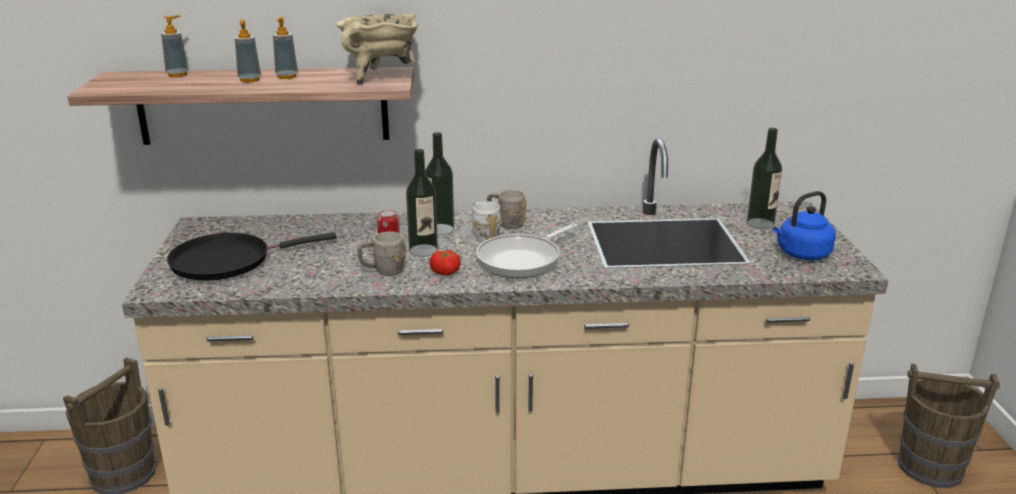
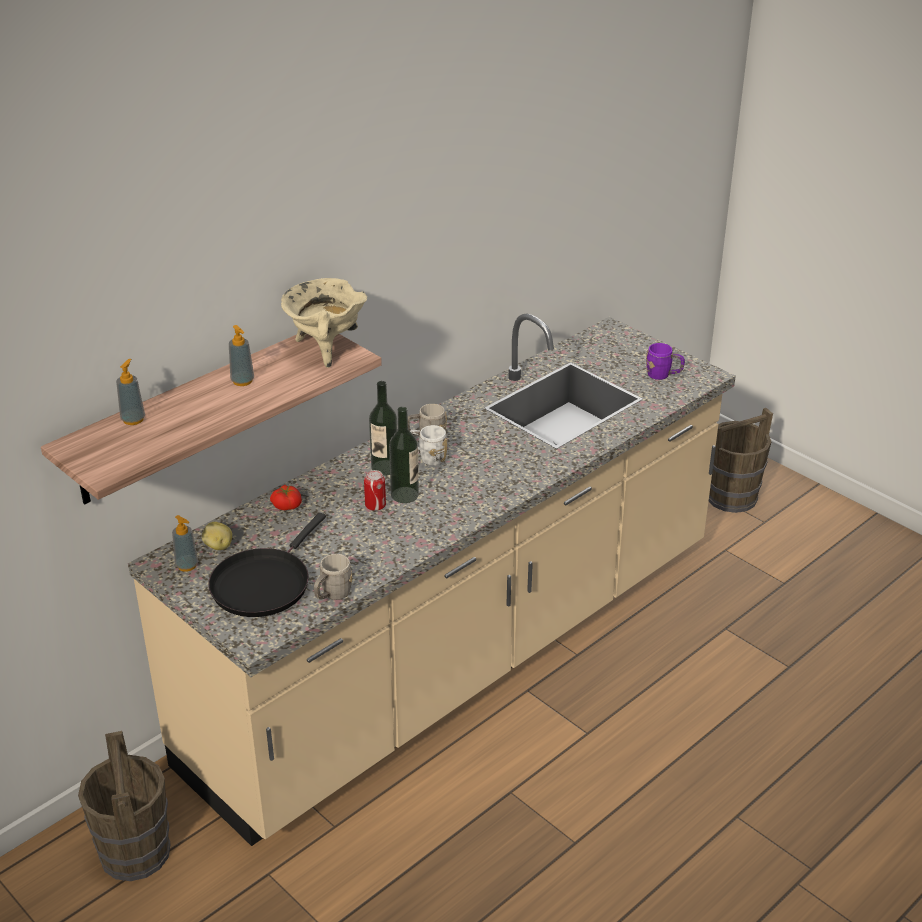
camera: 40 degrees left, 10 degrees up
soap dispenser [235,19,261,83] -> soap dispenser moved to [172,515,198,572]
grey mug [357,231,406,276] -> grey mug moved to [314,554,352,600]
tomato [429,250,461,276] -> tomato moved to [270,485,302,510]
frying pan [476,224,578,278] -> none
bottle [747,128,782,229] -> none
blue kettle [773,191,836,260] -> purple mug [646,343,685,380]
none -> potato [202,522,232,550]

